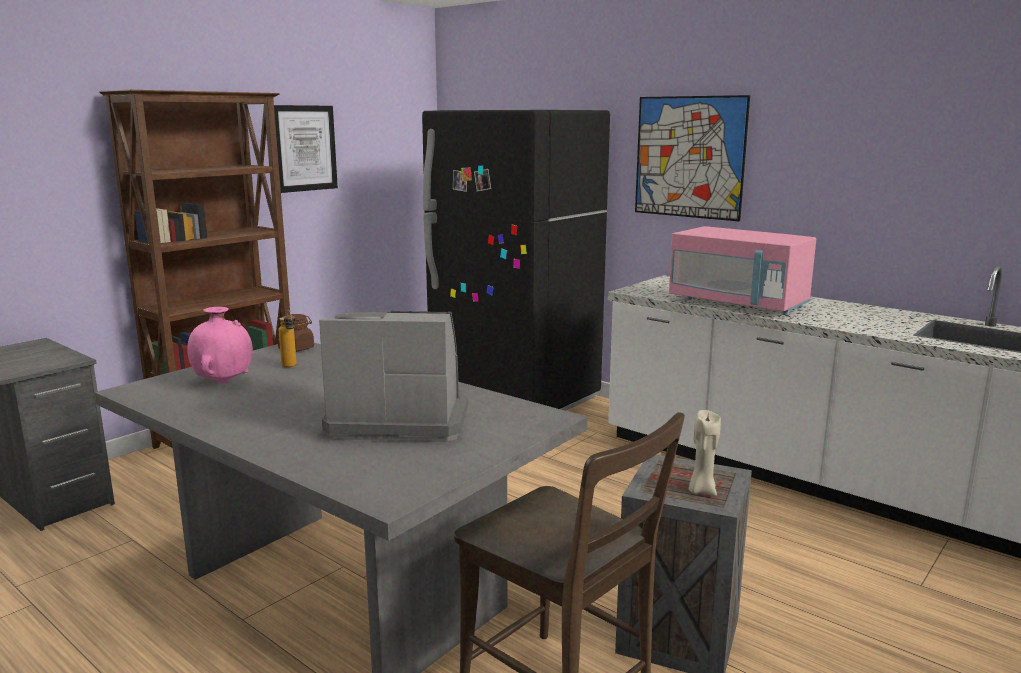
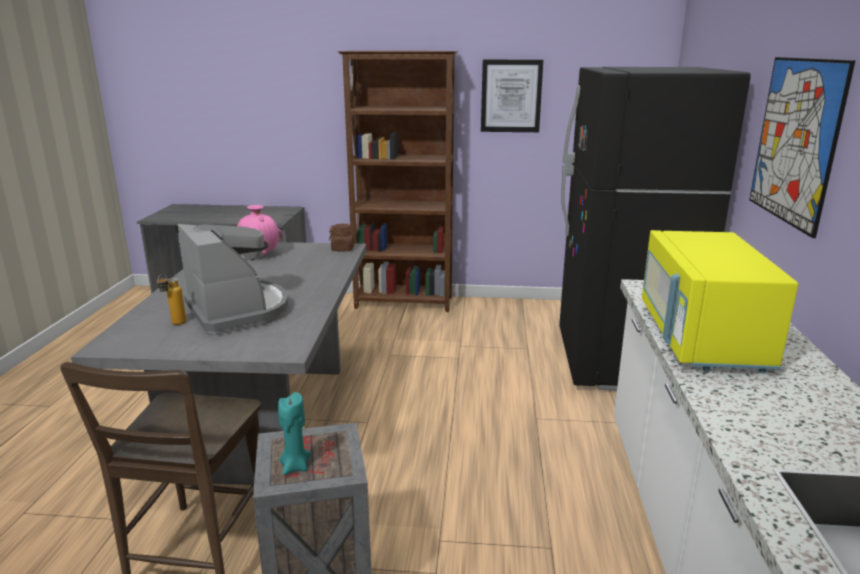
camera: 55 degrees right, 5 degrees up
bottle [279,310,297,367] -> bottle moved to [157,274,186,325]
pink microwave [669,226,816,315] -> yellow microwave [642,230,798,374]
beige candle [689,410,721,496] -> turquoise candle [278,392,311,475]

